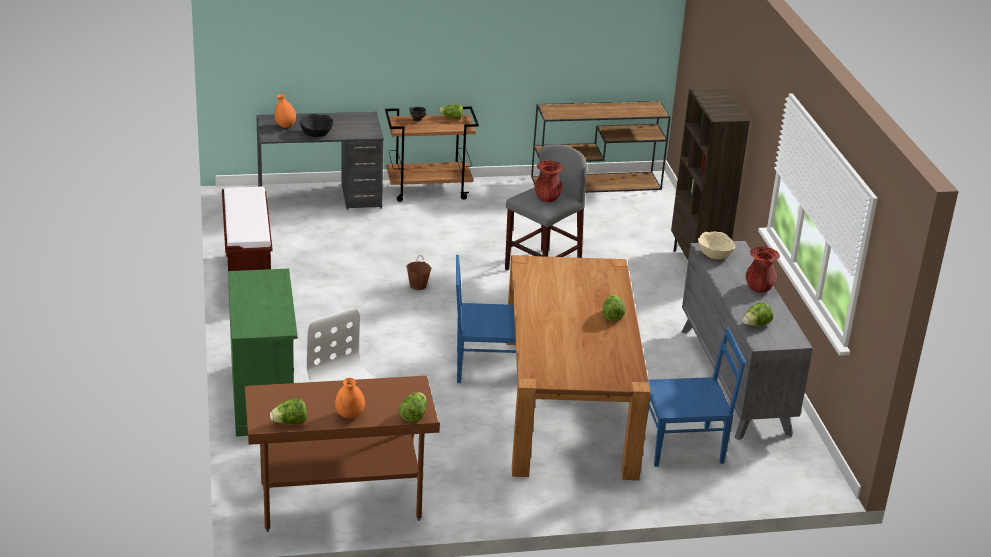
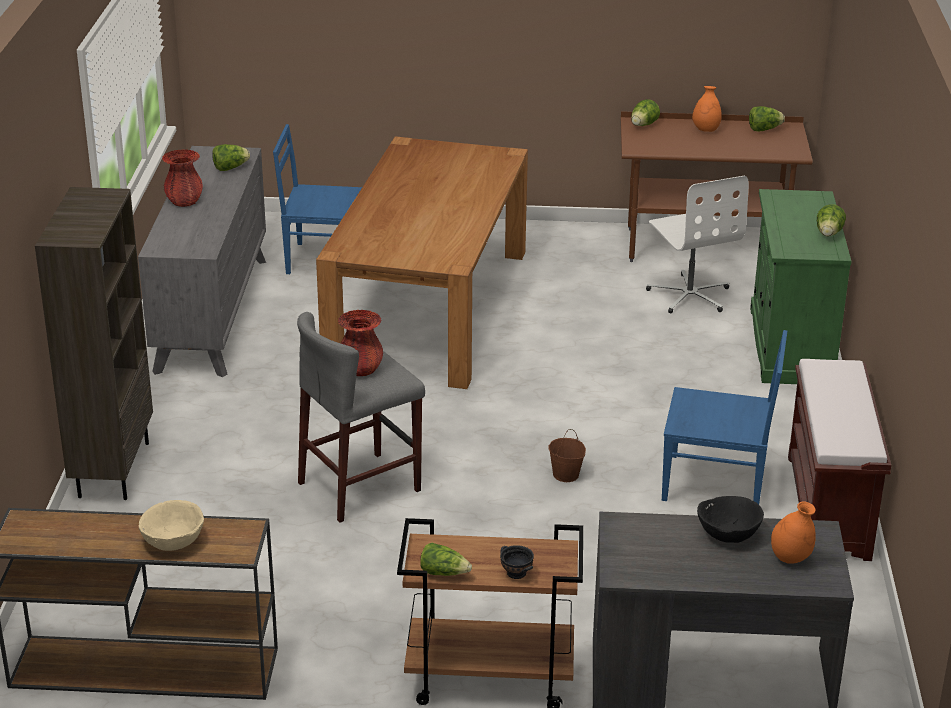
camera: 165 degrees left, 0 degrees up
blue chair [456,255,516,383] -> blue chair moved to [662,330,787,504]
lettuce [603,295,626,321] -> lettuce moved to [817,204,846,236]
beige bowl [698,231,735,259] -> beige bowl moved to [139,500,204,551]

